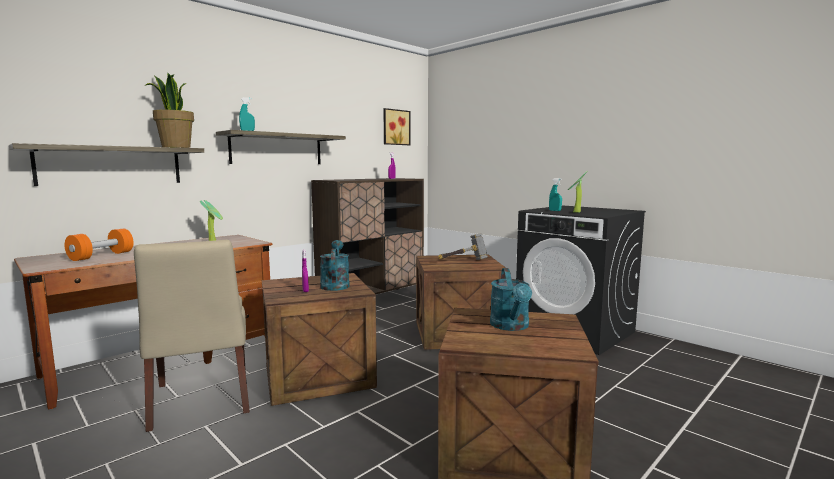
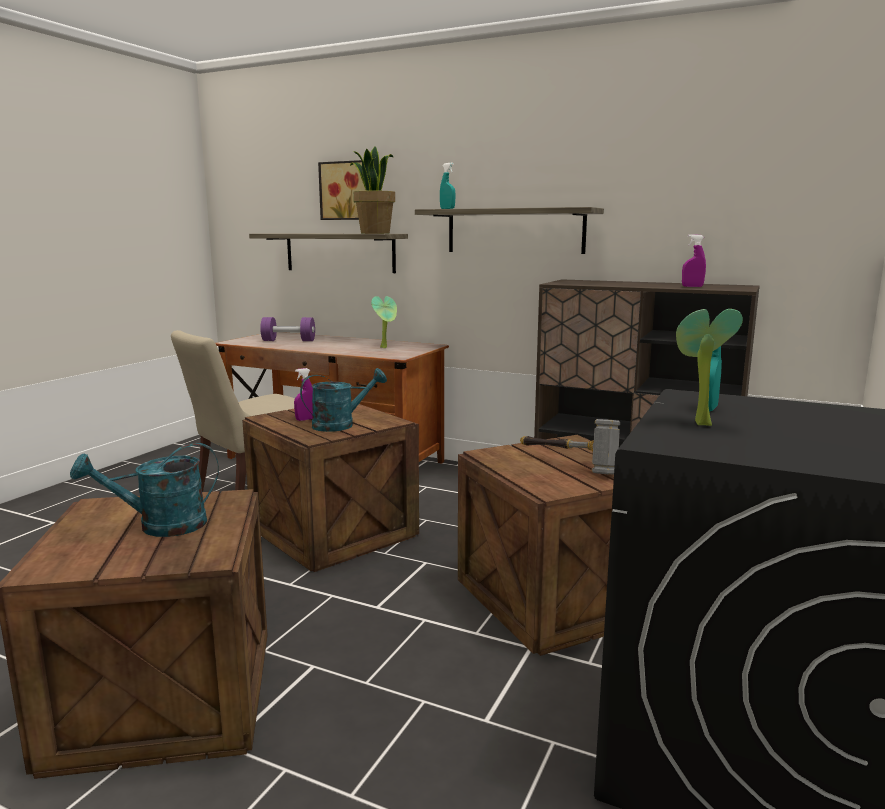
camera: 70 degrees right, 5 degrees up
orange dumbbell [65,229,133,261] -> purple dumbbell [260,317,315,341]
picture [383,108,411,145] -> picture moved to [318,160,366,220]

